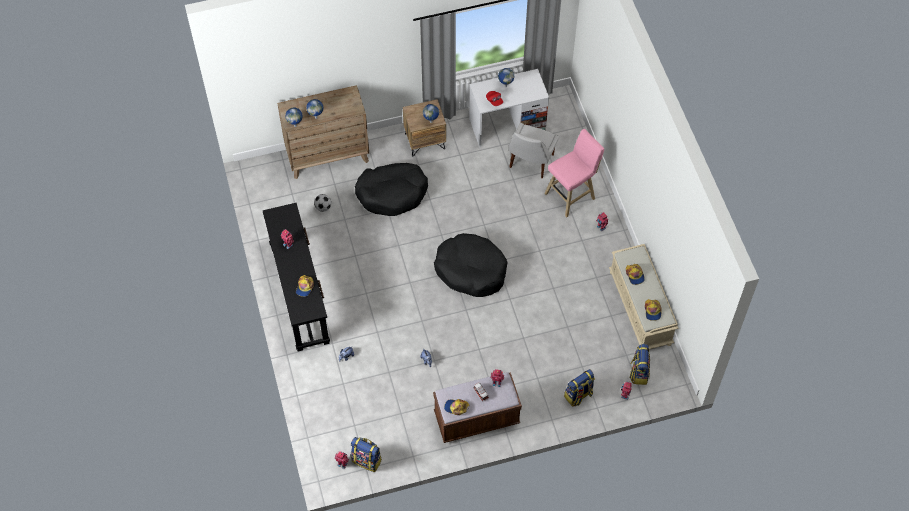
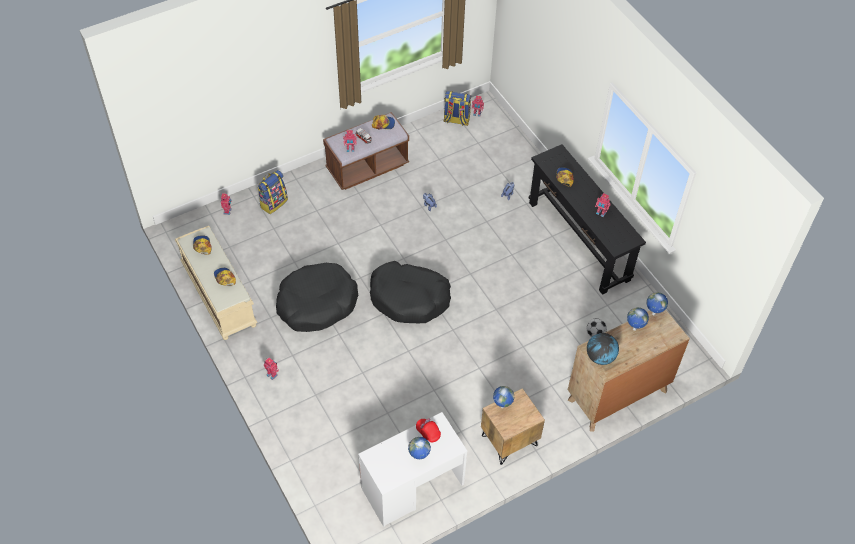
camera: 165 degrees right, 5 degrees down
black dog bed [355,163,428,216] -> black dog bed moved to [276,263,358,332]
white chair [509,123,559,178] -> none
pink stool [544,129,604,217] -> none
backpack [630,344,650,385] -> none
none -> globe [587,333,619,365]

